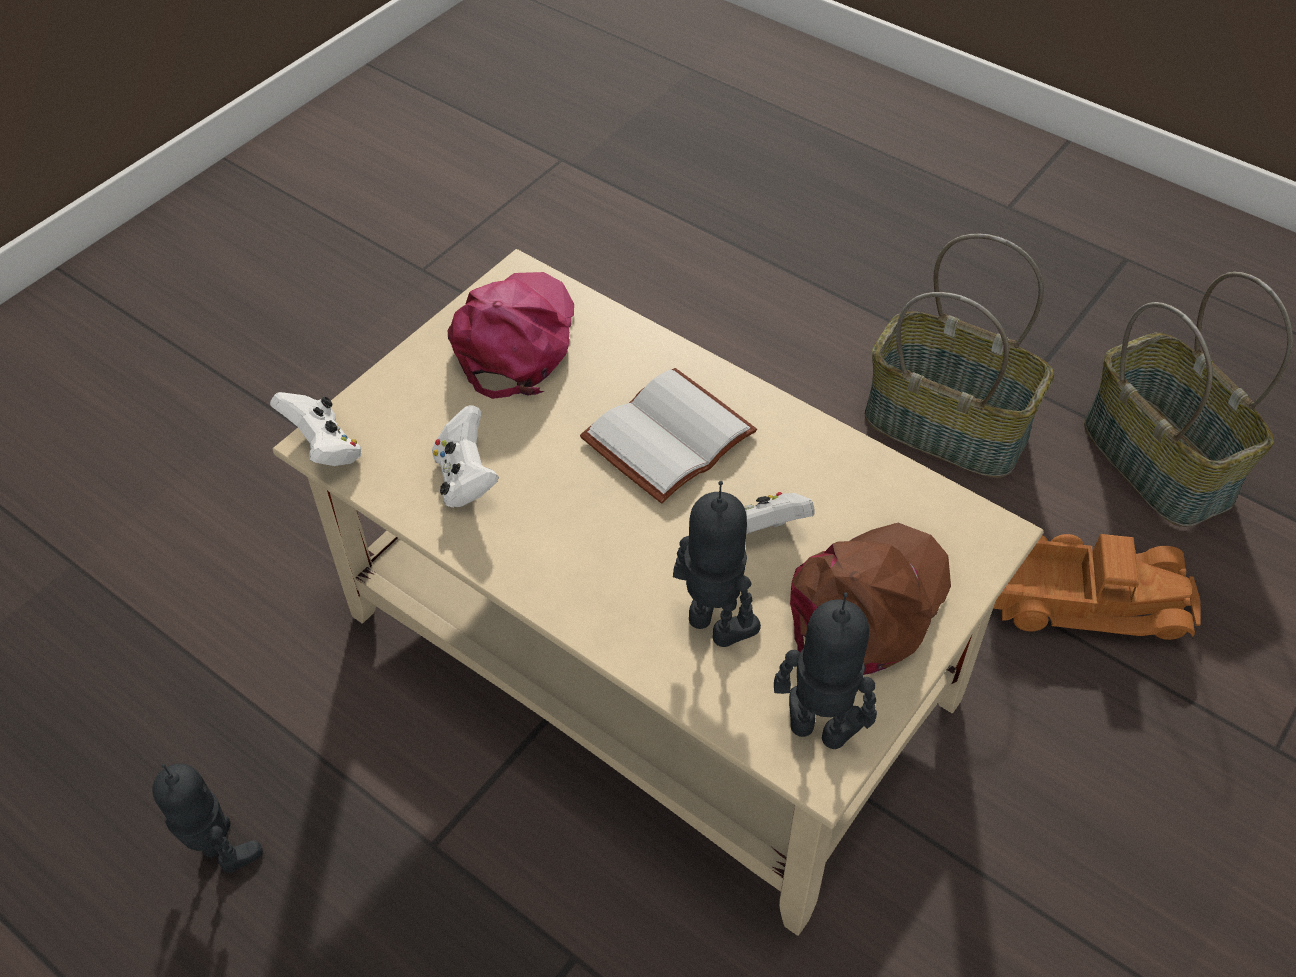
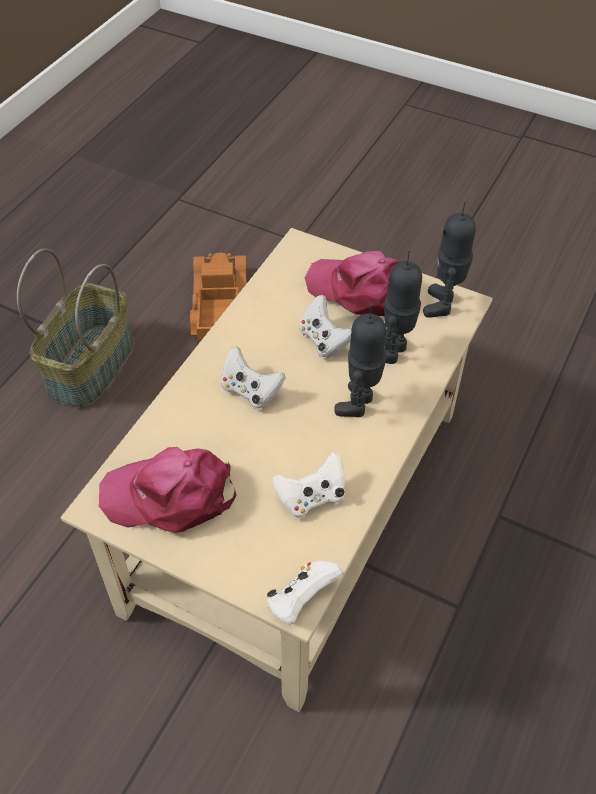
camera: 100 degrees left, 0 degrees up
toy robot [152,764,263,873] -> toy robot moved to [334,304,386,417]
white book [580,368,757,503] -> white game controller [221,346,285,409]
brown cap [790,523,951,675] -> pink cap [305,251,400,316]
basket [1084,272,1293,527] -> none

